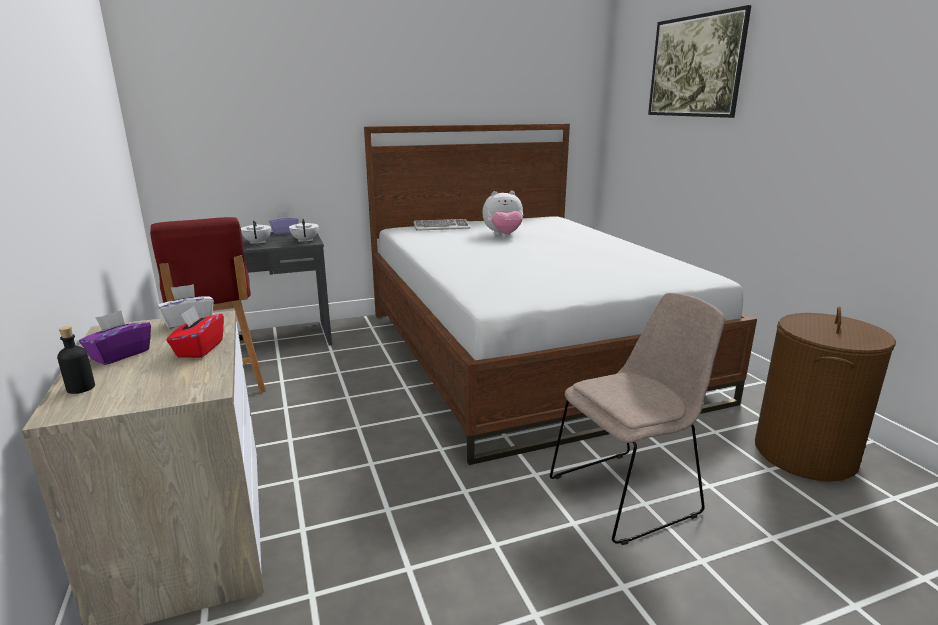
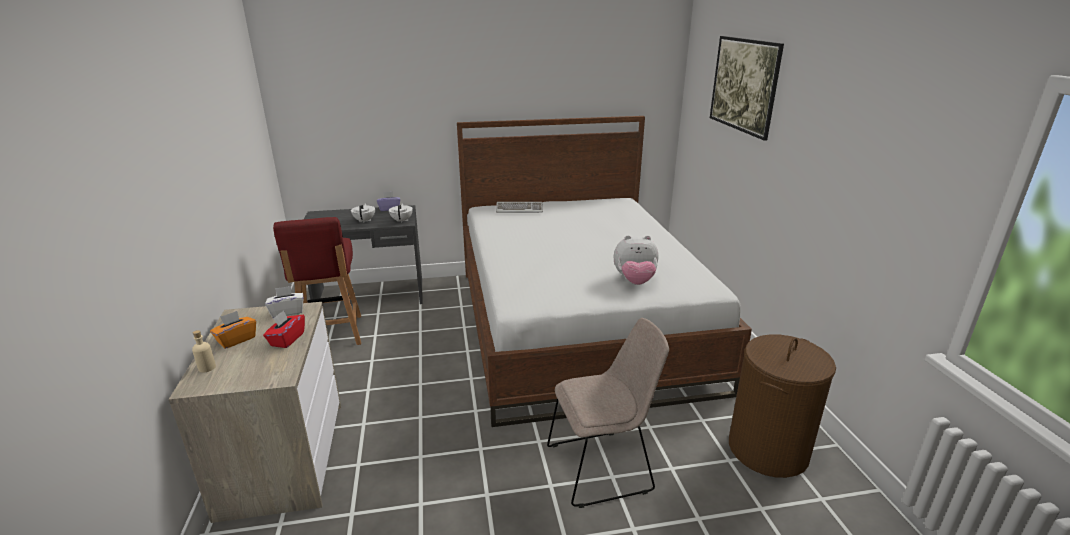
camera: 10 degrees right, 5 degrees up
black bottle [57,326,95,394] -> beige bottle [192,330,216,373]
purple tissue box [79,310,151,365] -> orange tissue box [210,311,256,349]
plush toy [482,191,523,235] -> plush toy moved to [614,235,658,285]

